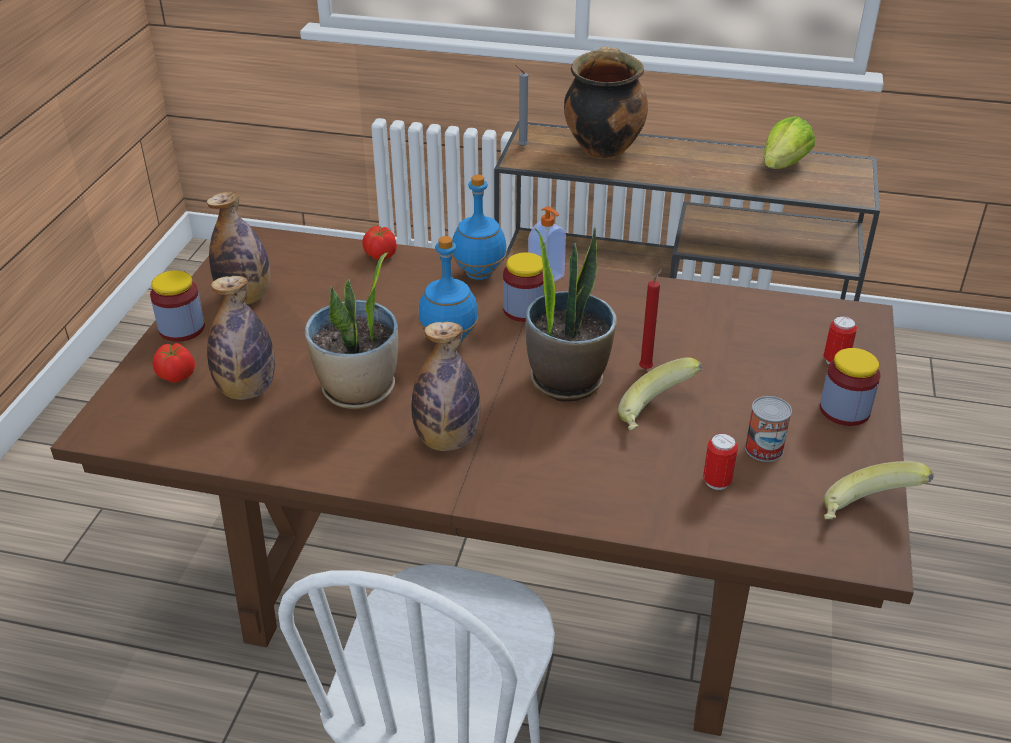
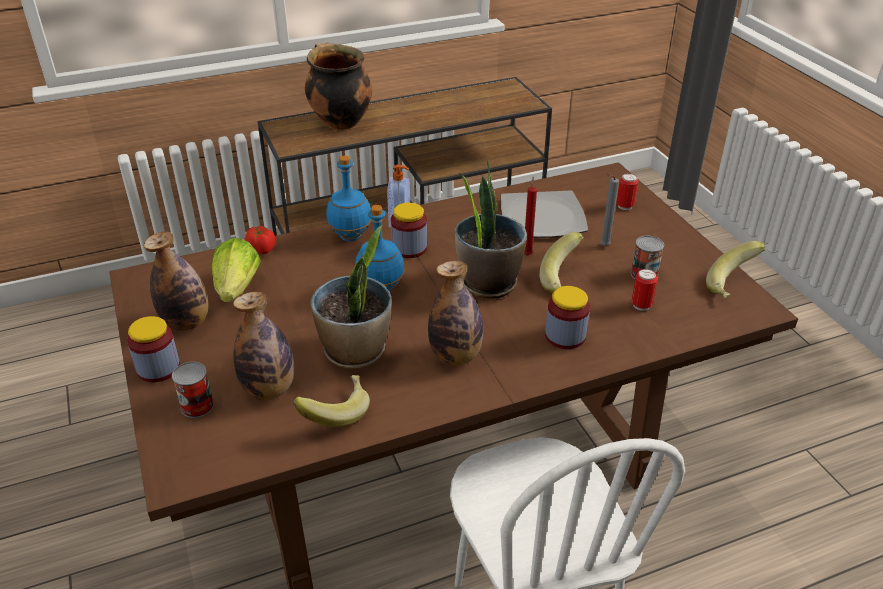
camera: 35 degrees left, 0 degrees up
tomato [153,343,195,383] -> can [172,361,214,418]
grey candle [515,65,528,147] -> grey candle moved to [600,174,619,246]
lettuce [763,116,815,169] -> lettuce moved to [212,238,261,302]
jar [820,348,881,426] -> jar moved to [545,286,590,349]
none -> banana [293,375,370,427]
none -> plate [501,191,588,238]

